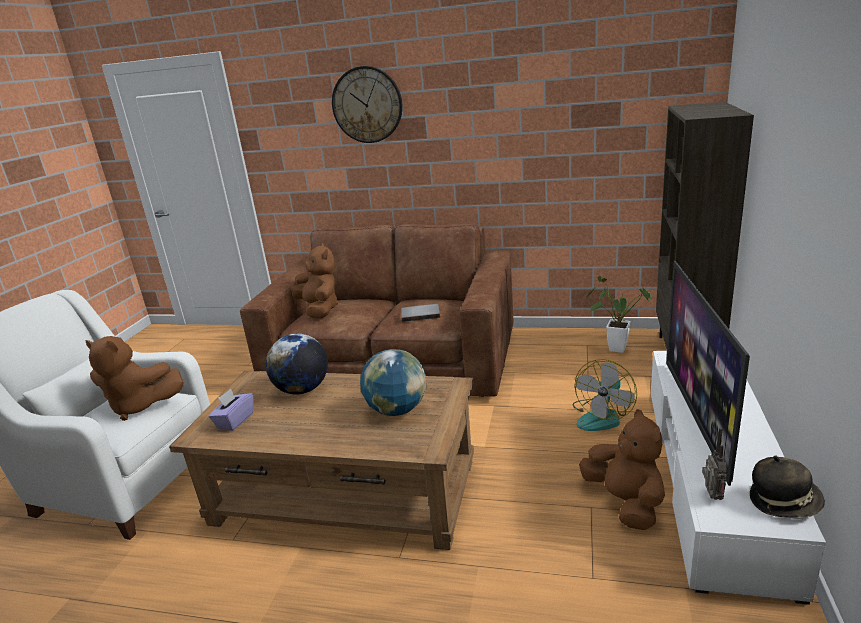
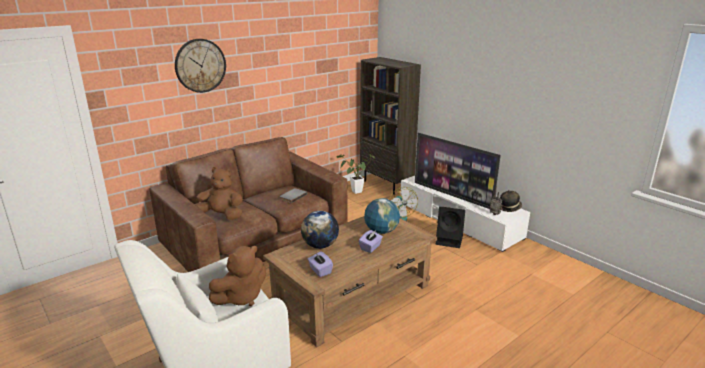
camera: 55 degrees left, 0 degrees up
brown plush toy [579,409,665,530] -> black speaker [436,207,465,248]
none -> purple tissue box [359,230,383,253]

